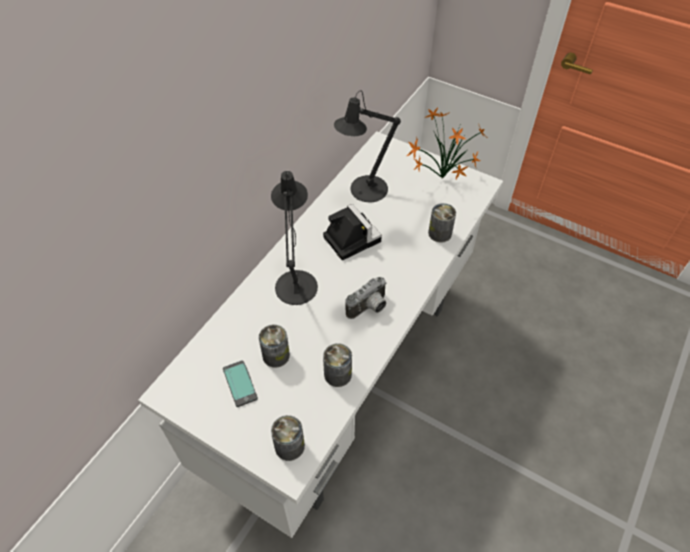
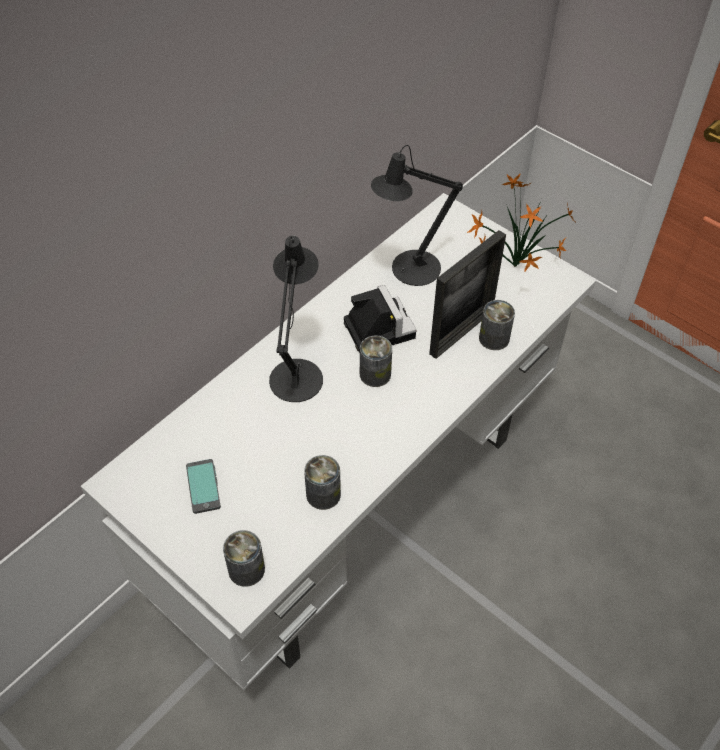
camera: 10 degrees right, 0 degrees up
can [259,325,290,368] -> can moved to [360,335,392,387]
camera [345,277,387,319] -> none
none -> picture frame [429,230,506,359]

